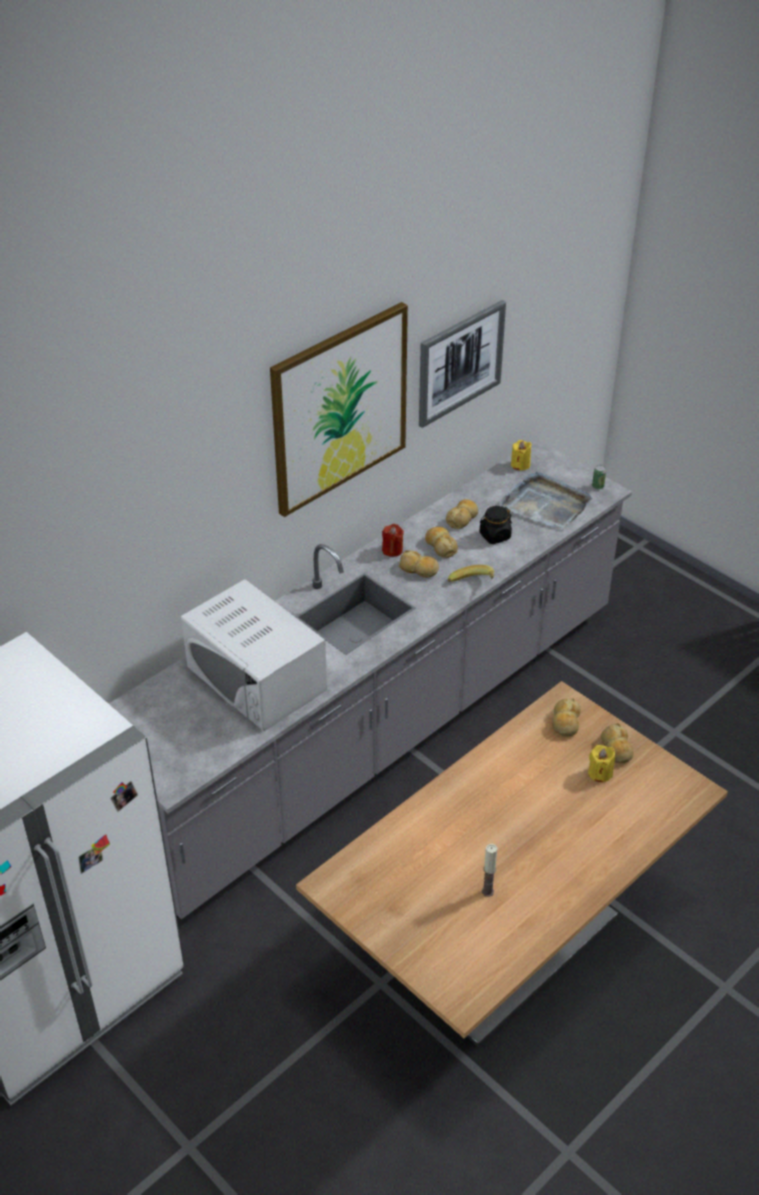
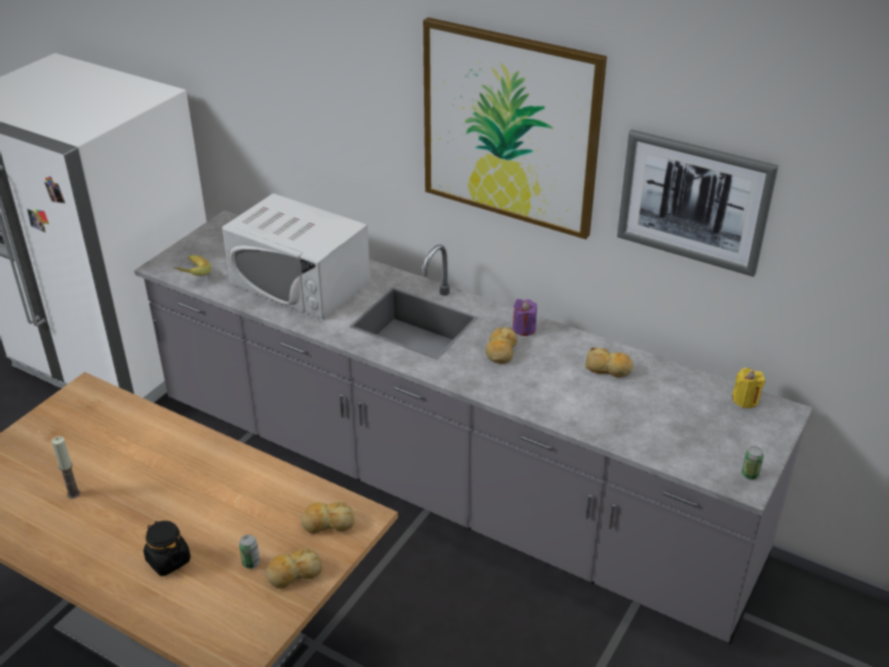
camera: 75 degrees right, 5 degrees down
white microwave [181,579,327,731] -> white microwave turned 90 degrees counterclockwise [222,193,370,320]
red candle [382,524,404,557] -> purple candle [513,299,537,336]
bread [425,527,458,558] -> none
banana [448,565,494,582] -> banana moved to [173,255,211,276]
black jar [479,506,512,544] -> black jar moved to [143,521,191,576]
grey tray [499,471,592,530] -> none
yellow candle [588,745,615,782] -> can [239,535,260,569]

